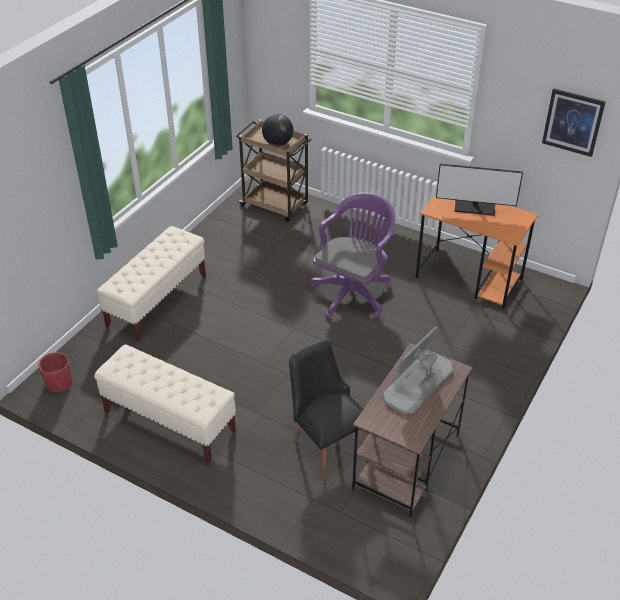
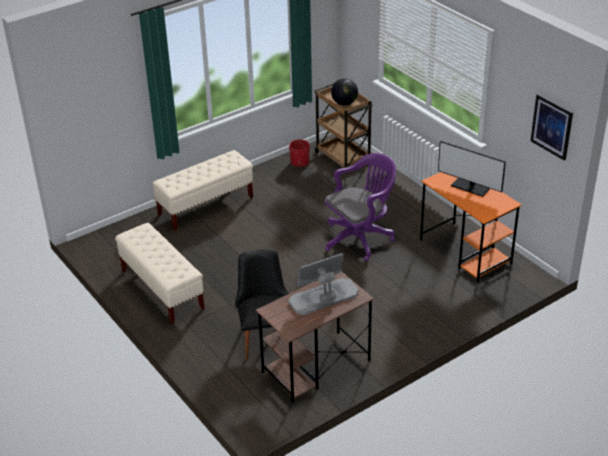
camera: 25 degrees right, 5 degrees down
red planter [38,352,72,393] -> red planter moved to [289,139,310,167]

